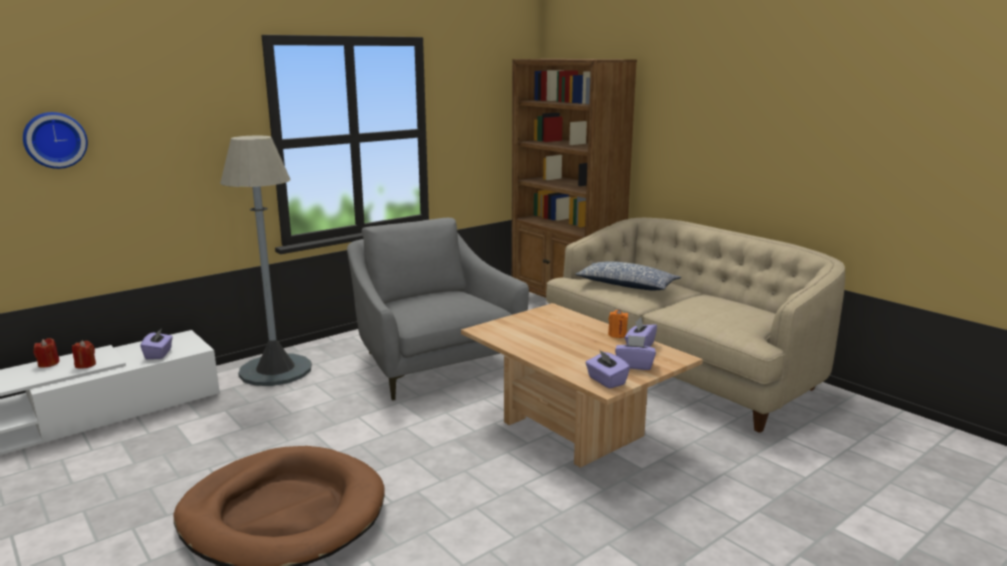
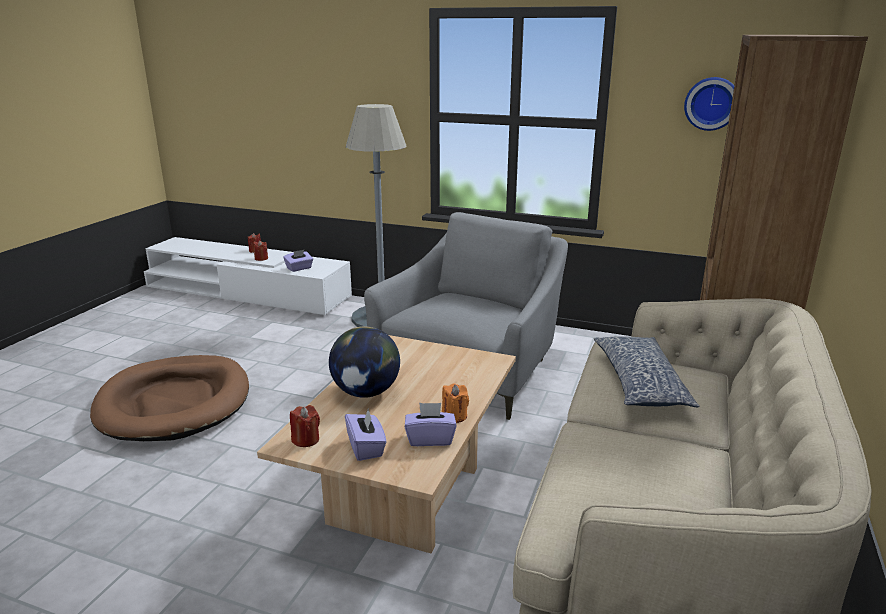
camera: 60 degrees right, 5 degrees up
wall clock [23,112,88,169] -> wall clock moved to [684,77,734,131]
purple tissue box [585,349,630,389] -> red candle [290,405,320,447]
none -> globe [329,326,400,398]

